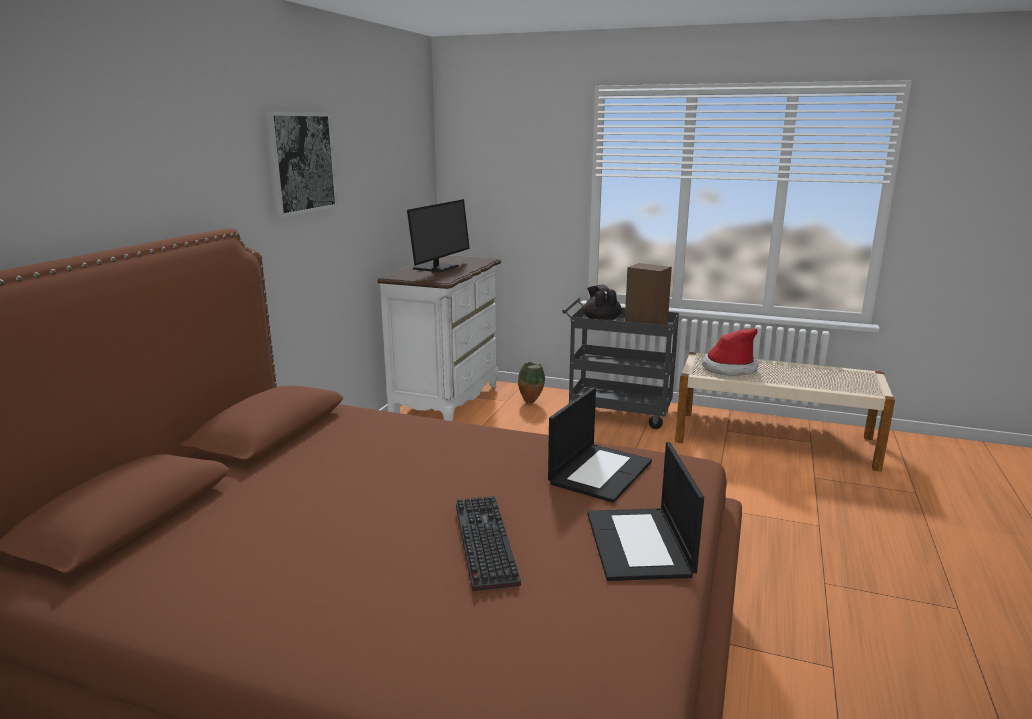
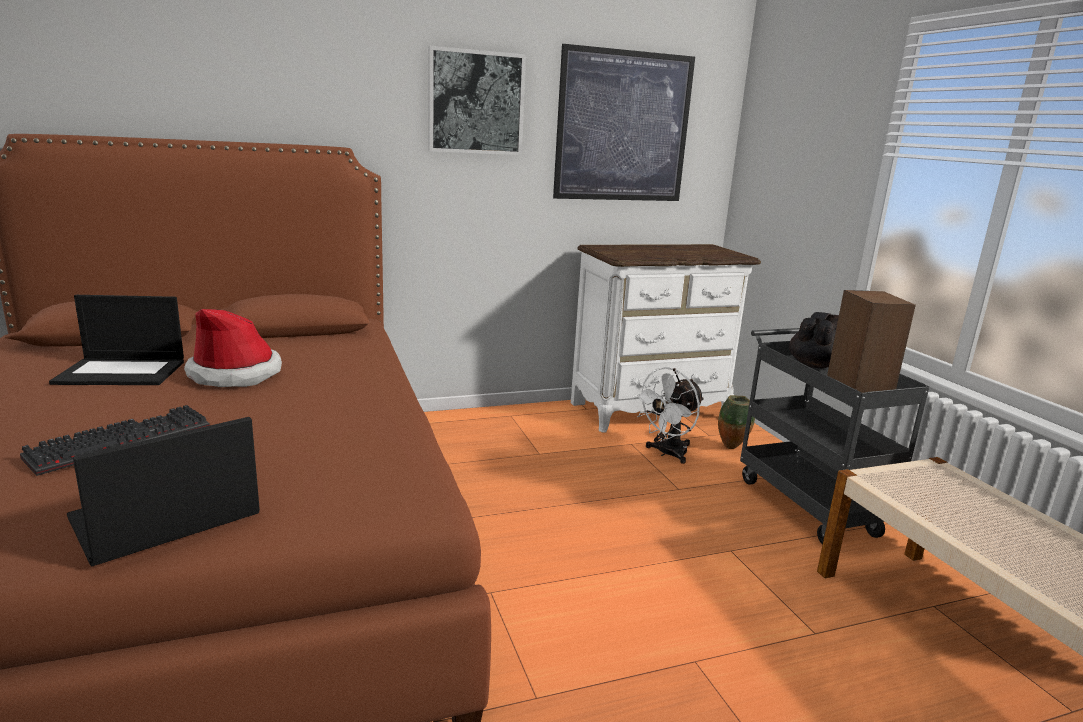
camera: 50 degrees right, 0 degrees up
monitor [407,199,470,272] -> none
laptop [548,387,652,503] -> laptop moved to [49,295,184,385]
hat [702,329,759,376] -> hat moved to [184,309,282,387]
none -> picture [553,44,695,201]
none -> white fan [633,367,704,464]

